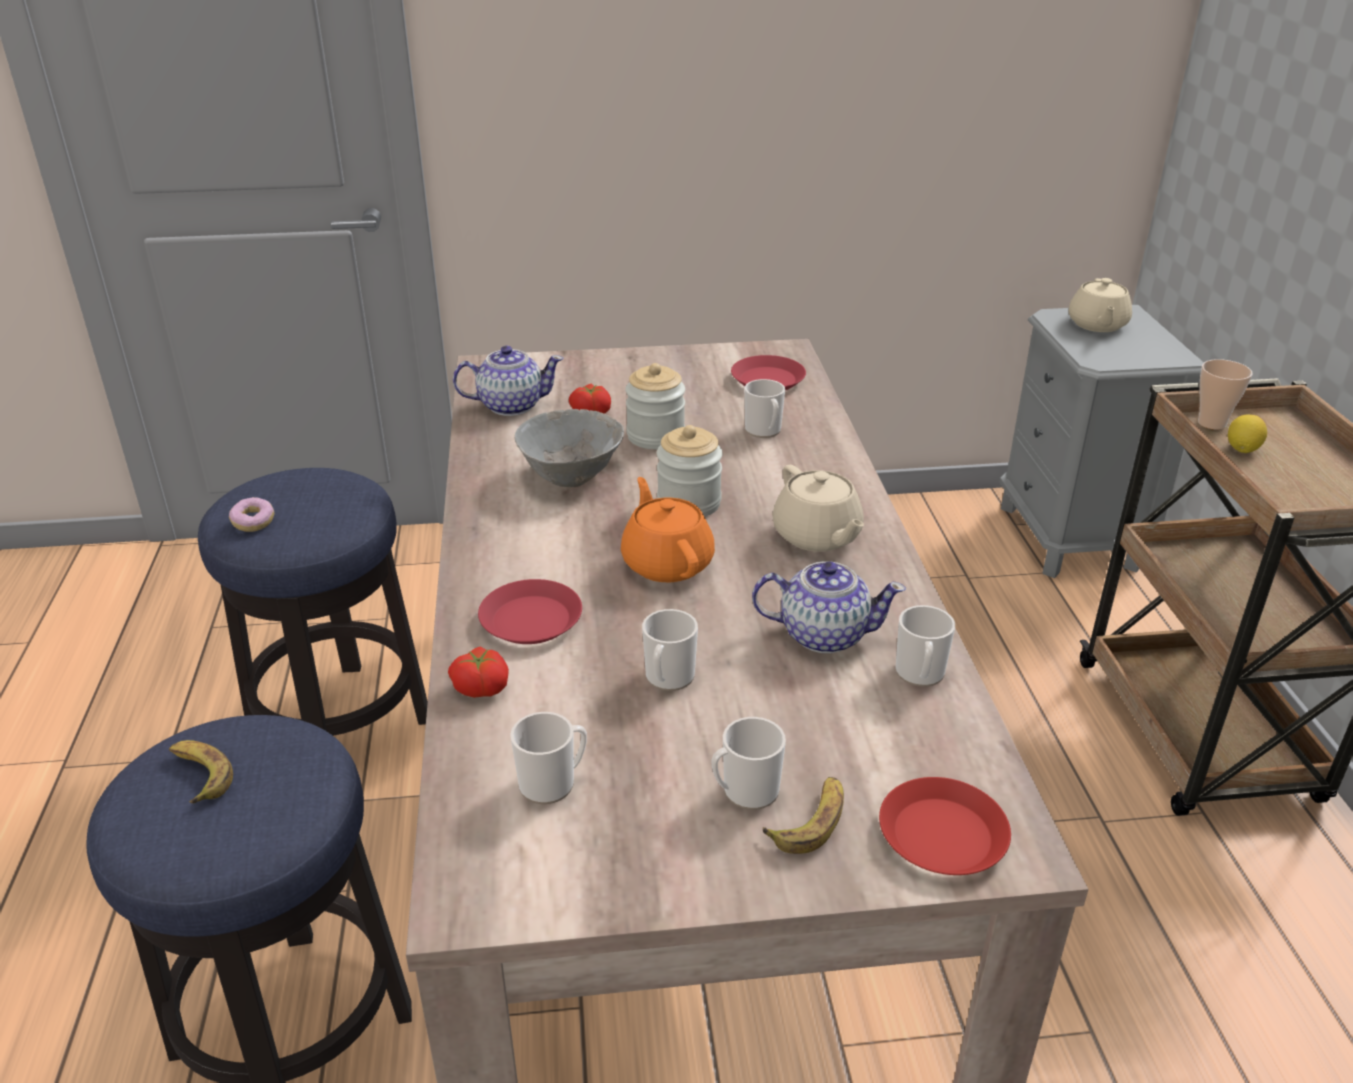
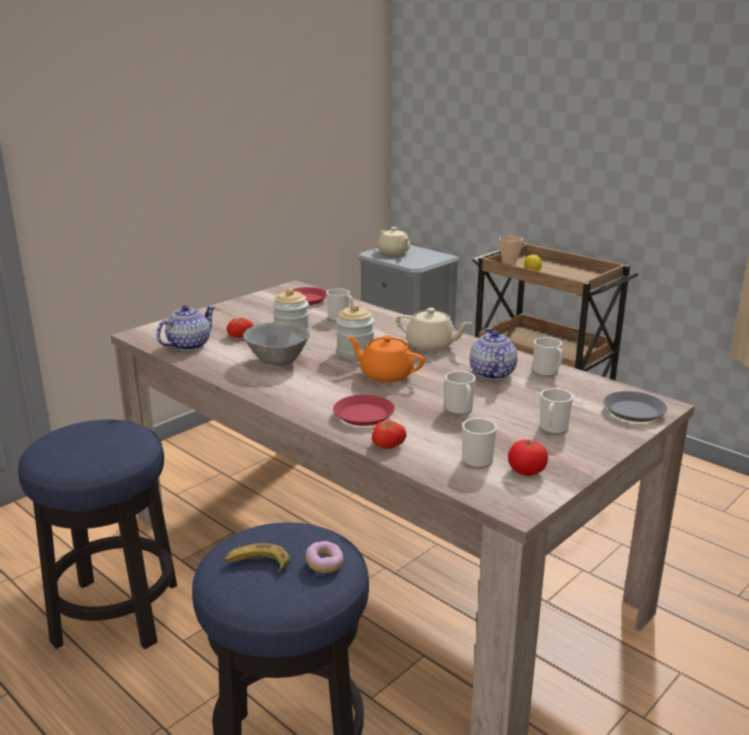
camera: 40 degrees left, 10 degrees down
donut [229,497,274,532] -> donut moved to [306,541,344,573]
teapot [752,561,906,653] -> teapot turned 60 degrees counterclockwise [470,328,517,380]
banana [763,777,844,854] -> none
red plate [879,777,1011,875] -> grey plate [604,391,667,422]
none -> tomato [508,440,548,476]

